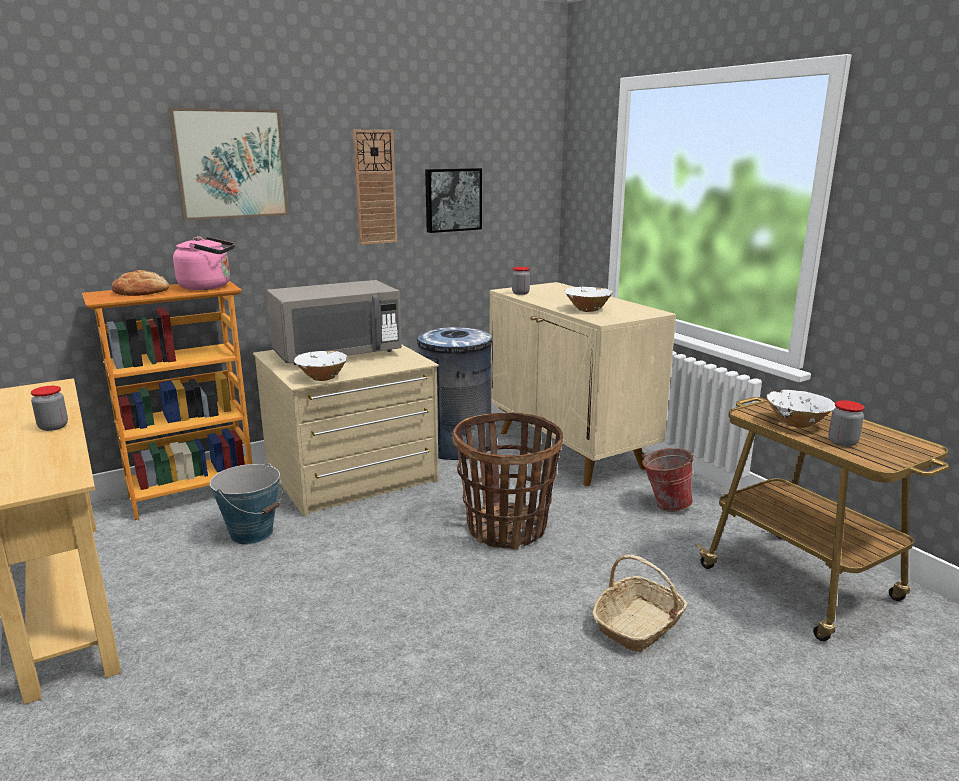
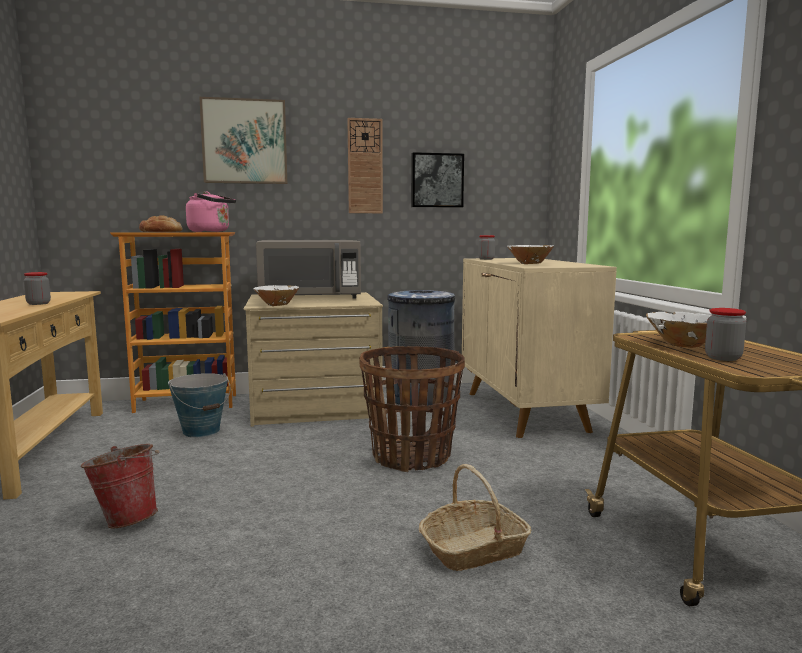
camera: 20 degrees right, 10 degrees down
bucket [642,448,696,512] -> bucket moved to [81,444,159,529]

